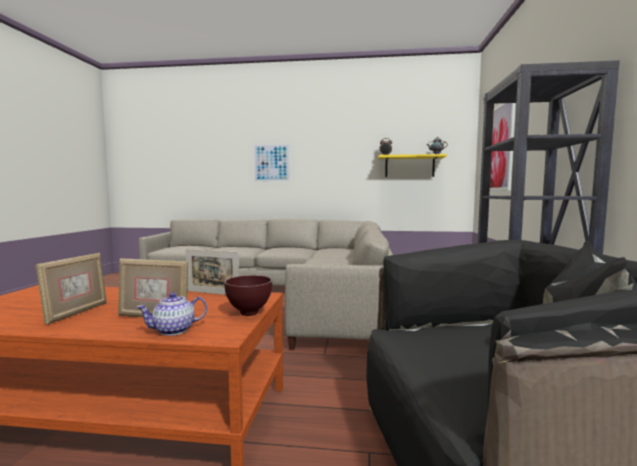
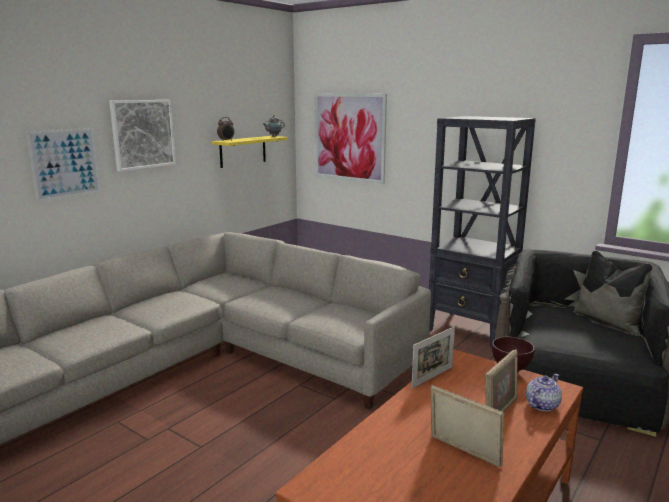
camera: 60 degrees left, 10 degrees up
teapot [136,292,207,336] -> teapot turned 135 degrees counterclockwise [526,374,562,411]
none -> picture [109,100,176,171]

